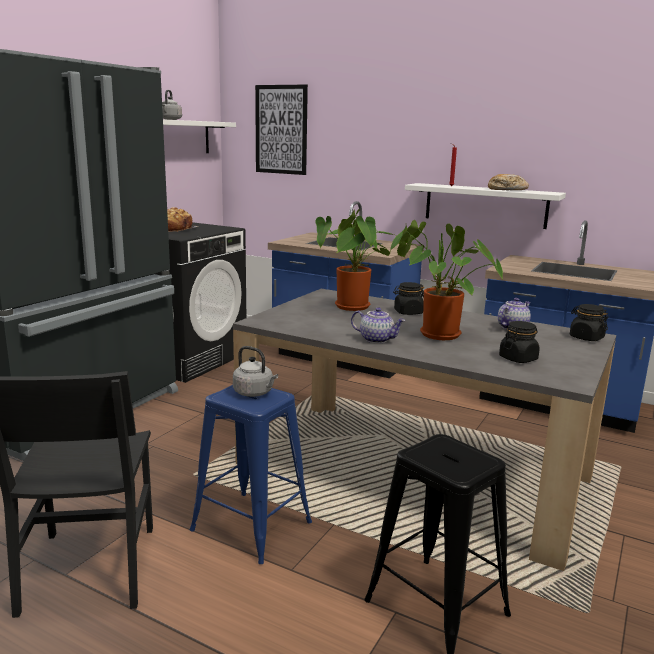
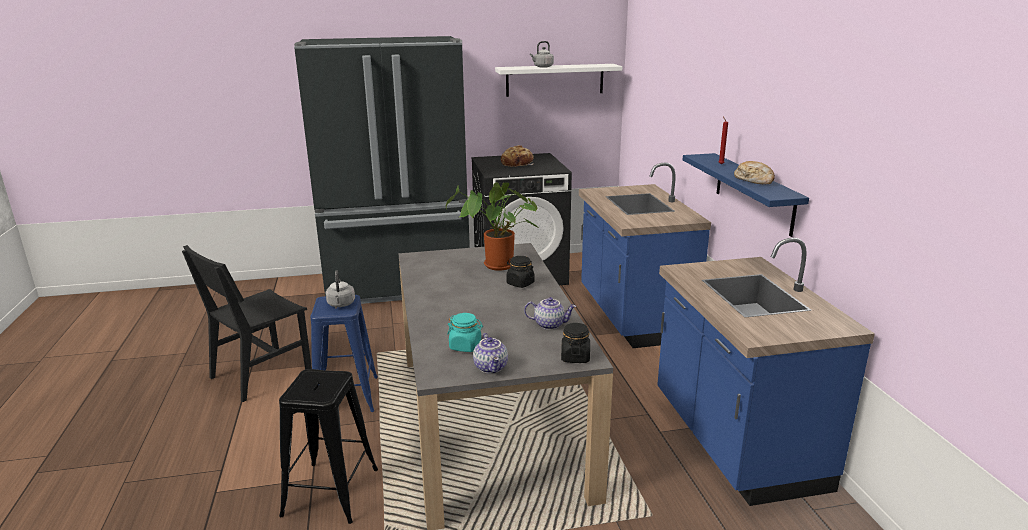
camera: 50 degrees right, 5 degrees up
picture [255,85,308,175] -> none
teapot [351,307,405,344] -> teapot moved to [473,333,508,374]
potted plant [390,220,503,340] -> none
white shelf [405,183,566,229] -> blue shelf [683,153,809,237]
black jar [499,321,540,363] -> turquoise jar [447,313,483,352]

